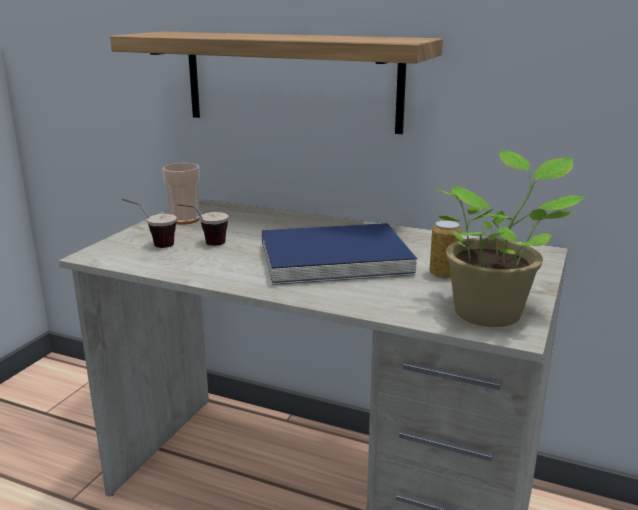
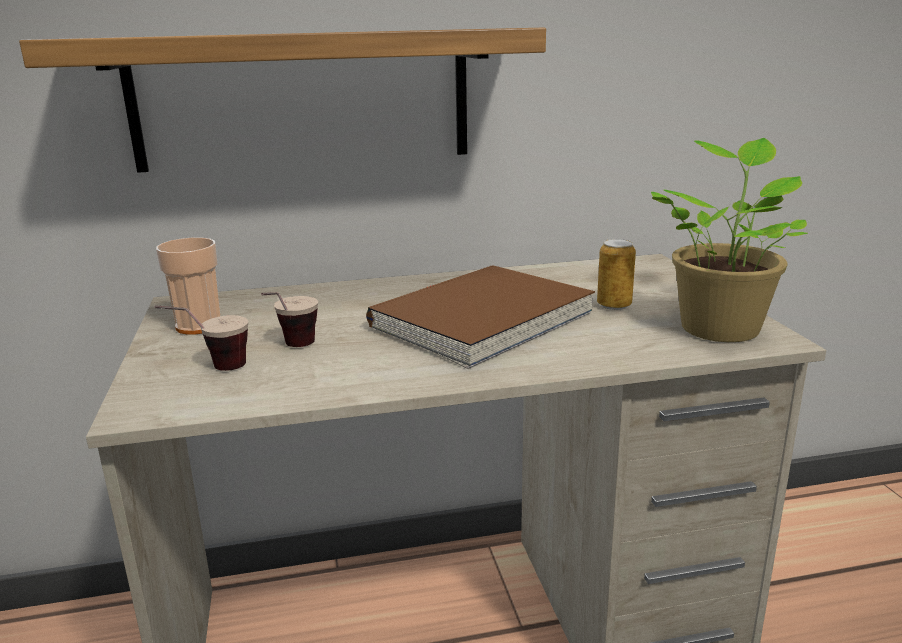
camera: 35 degrees left, 0 degrees up
blue book [262,223,417,285] -> brown book [366,265,595,369]

